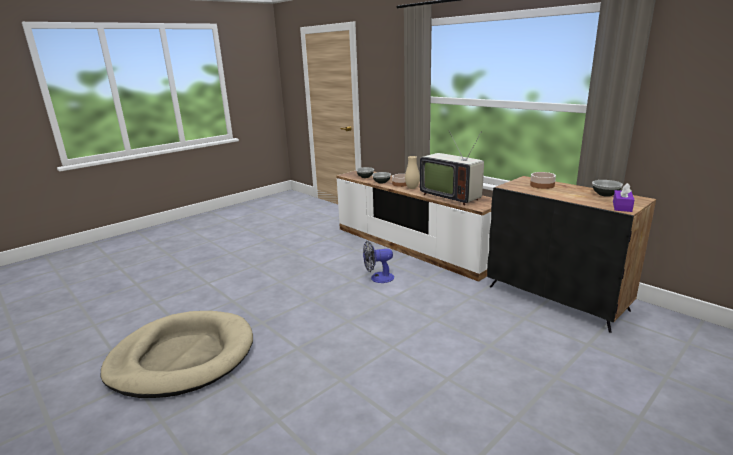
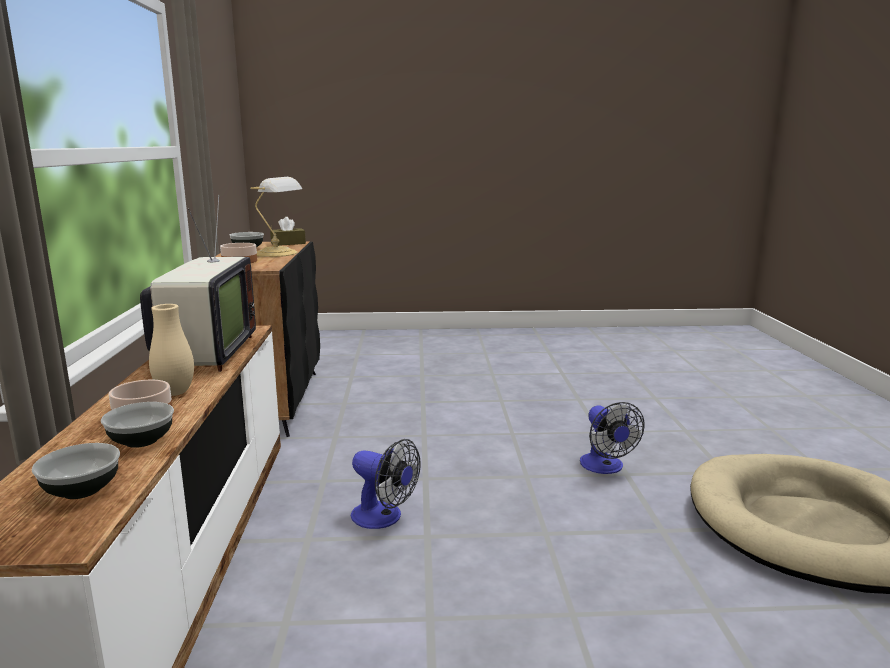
camera: 140 degrees left, 5 degrees down
purple tissue box [613,183,634,212] -> brown tissue box [270,217,306,246]
none -> table lamp [250,177,302,257]
none -> fan [580,402,645,474]

